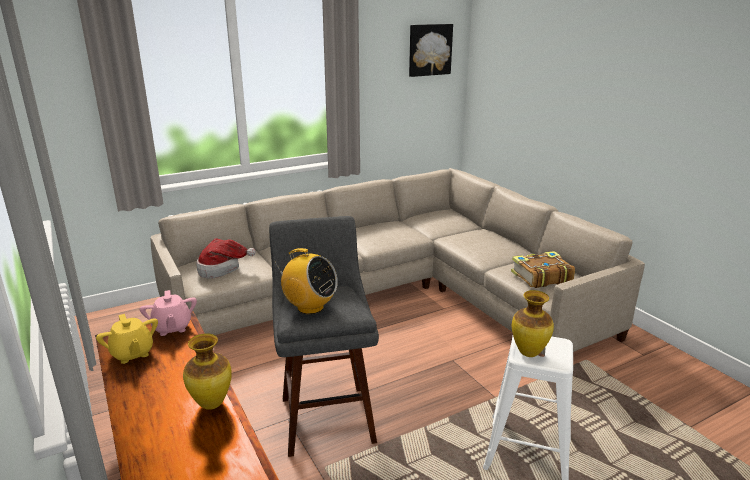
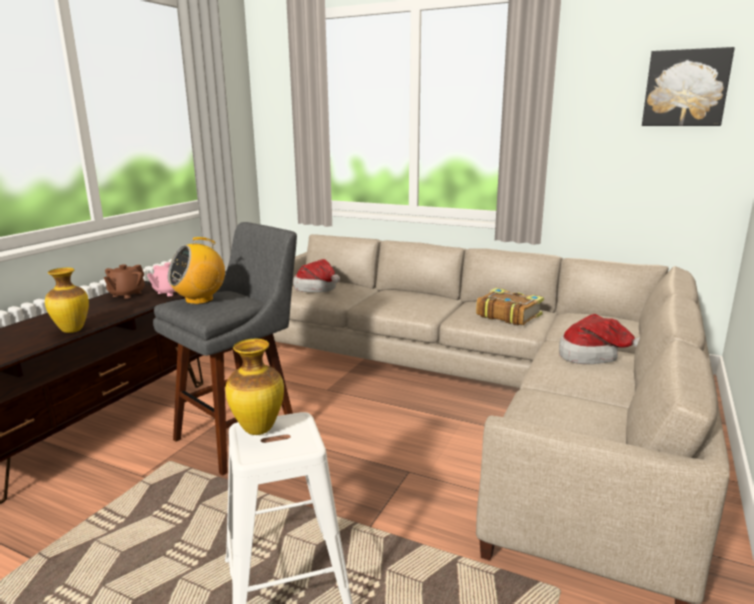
camera: 55 degrees right, 5 degrees down
yellow teapot [96,314,158,364] -> brown teapot [104,264,145,299]
radio [274,248,338,314] -> radio turned 60 degrees clockwise [168,237,225,305]
book [511,251,575,288] -> book moved to [476,288,544,326]
none -> hat [559,314,640,364]

